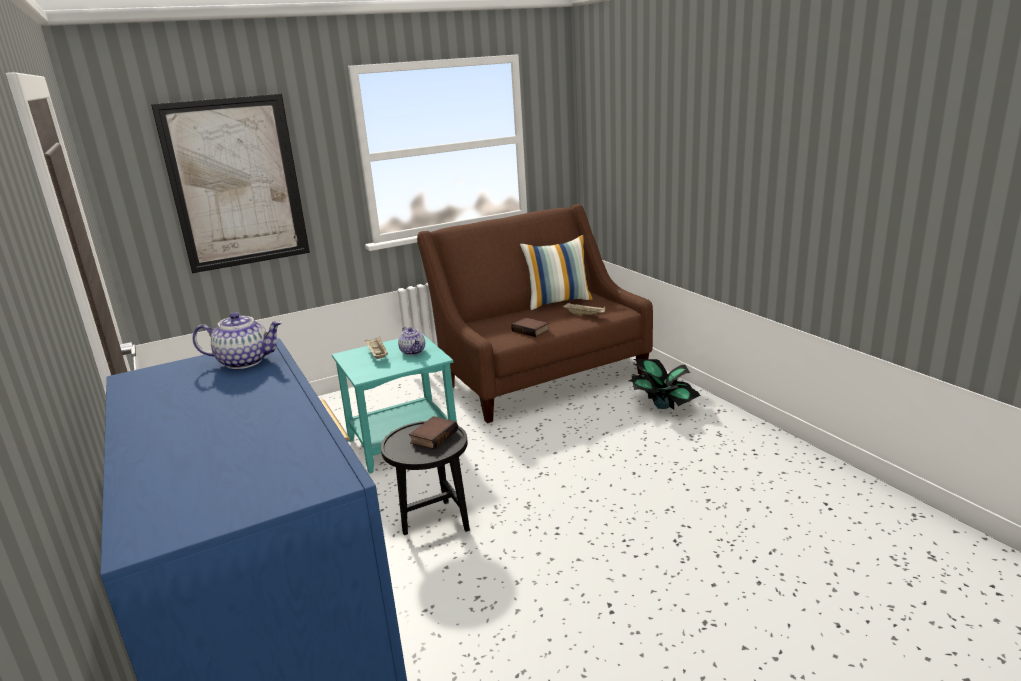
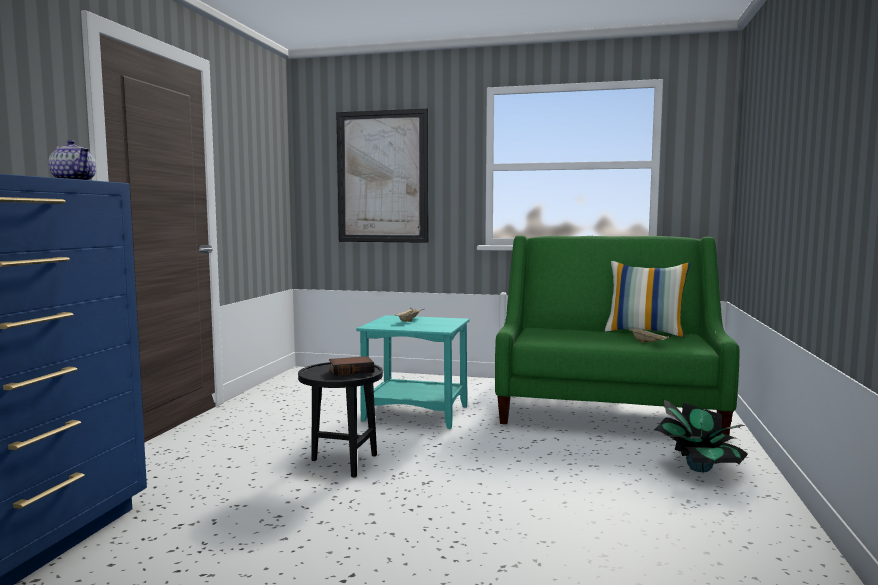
camera: 40 degrees right, 15 degrees down
teapot [398,327,425,355] -> none
brown sofa [417,204,653,423] -> green sofa [495,236,740,435]
book [511,318,549,337] -> none

